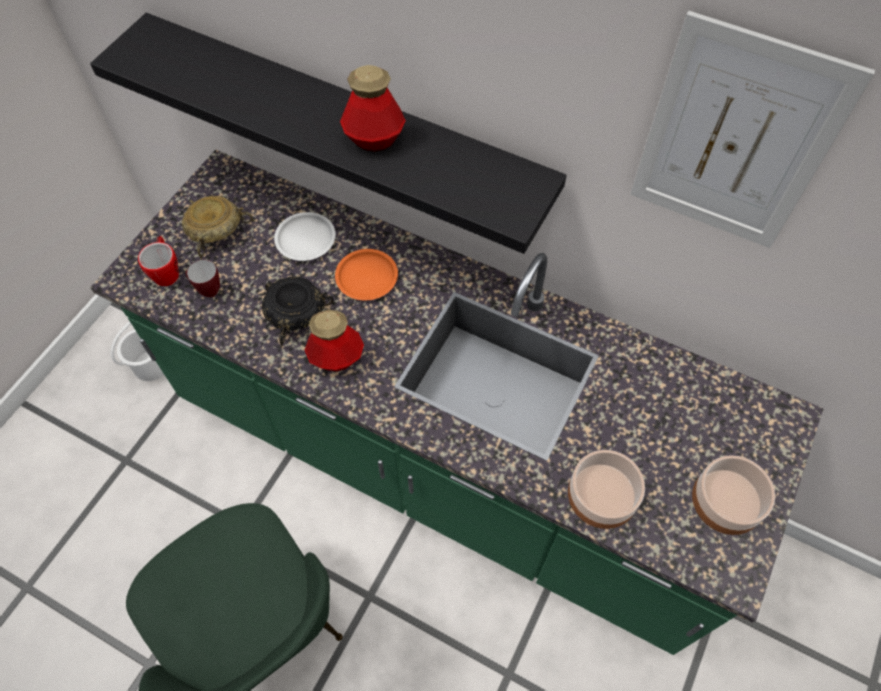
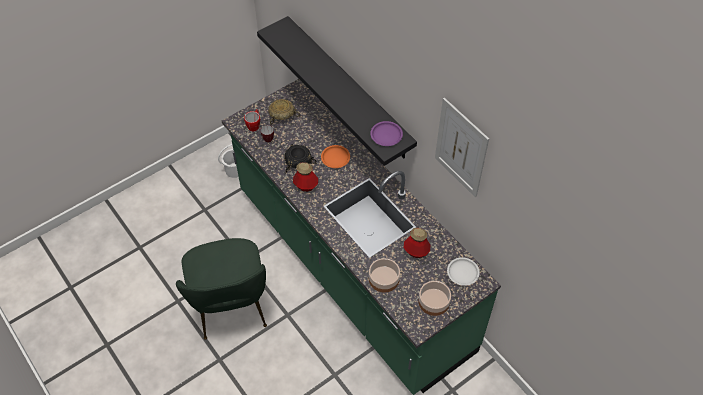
camera: 25 degrees right, 5 degrees down
white plate [274,212,336,261] -> white plate moved to [447,257,480,286]
bottle [340,65,406,151] -> bottle moved to [404,228,431,258]
none -> purple plate [370,121,403,146]

